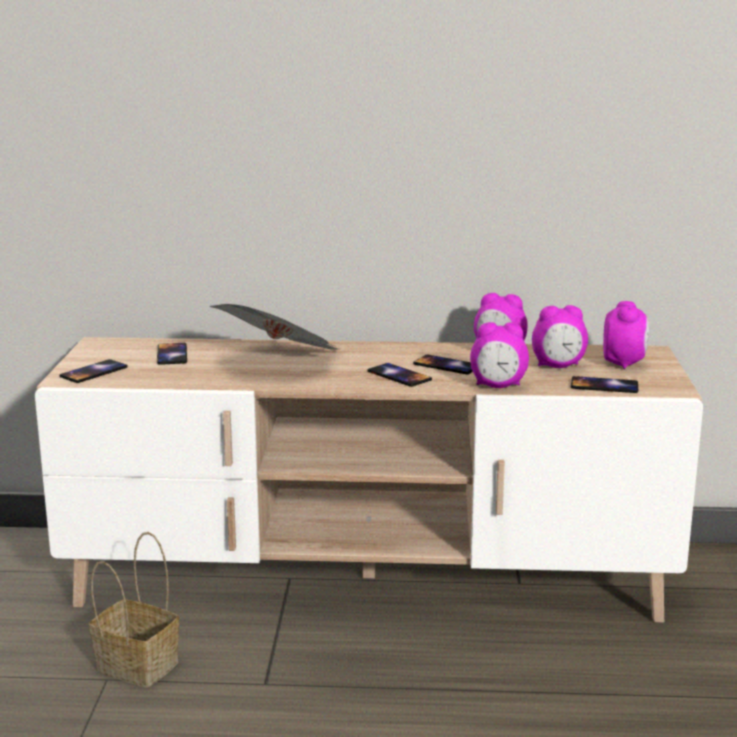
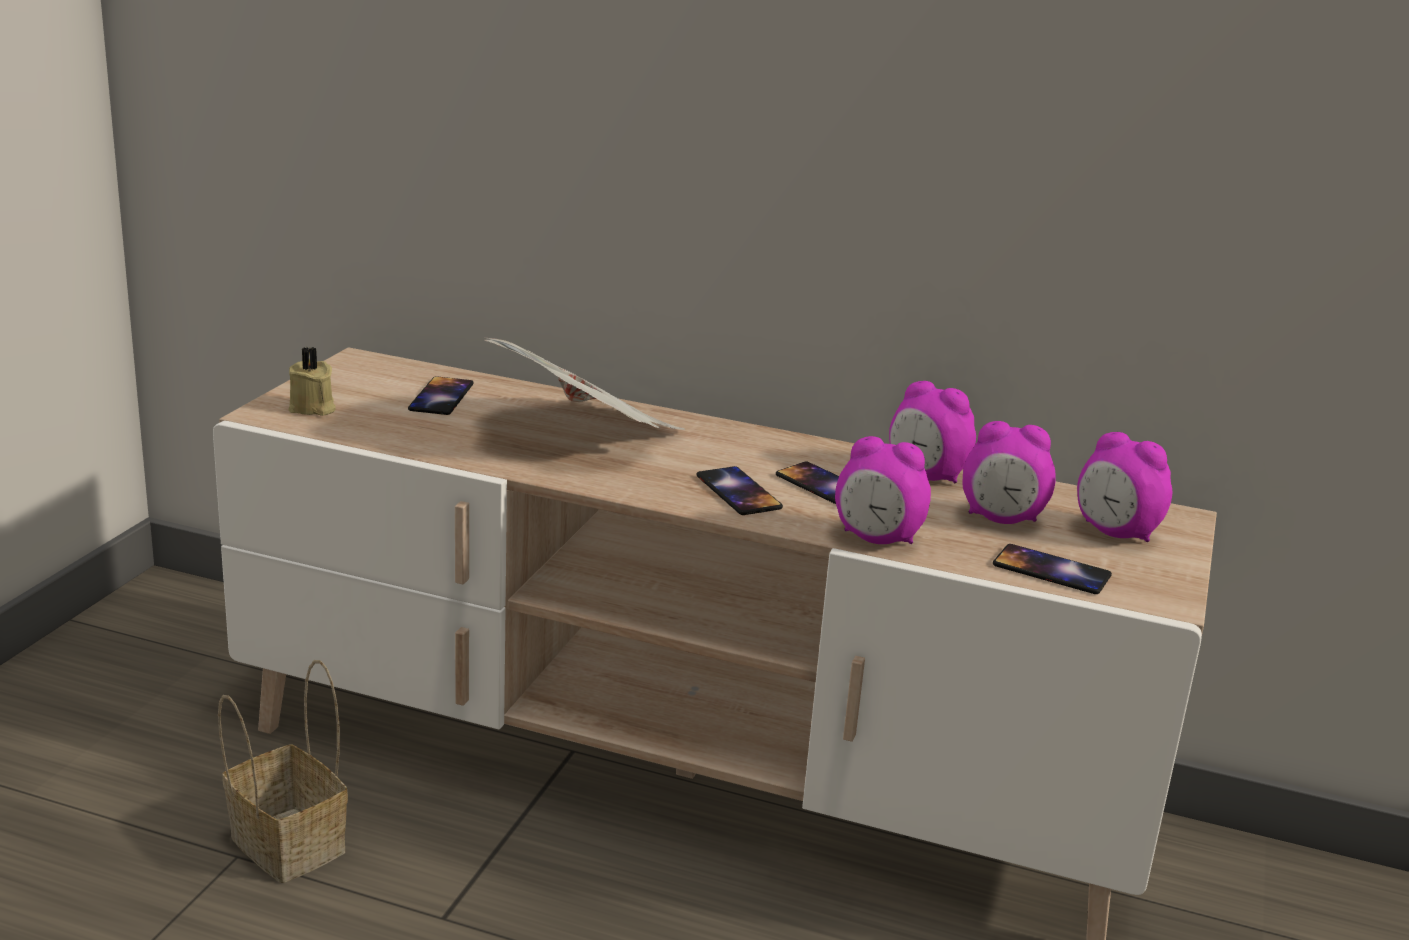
camera: 15 degrees right, 5 degrees up
phone [59,359,128,383] -> beige candle [288,347,336,416]
alarm clock [603,301,649,369] -> alarm clock turned 105 degrees clockwise [1077,432,1172,542]

